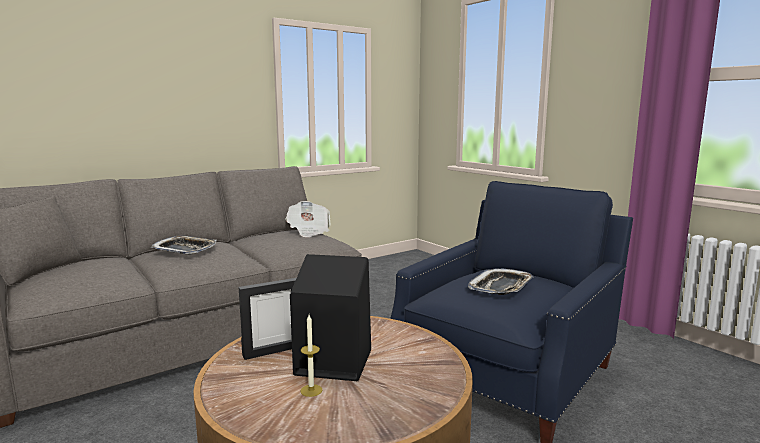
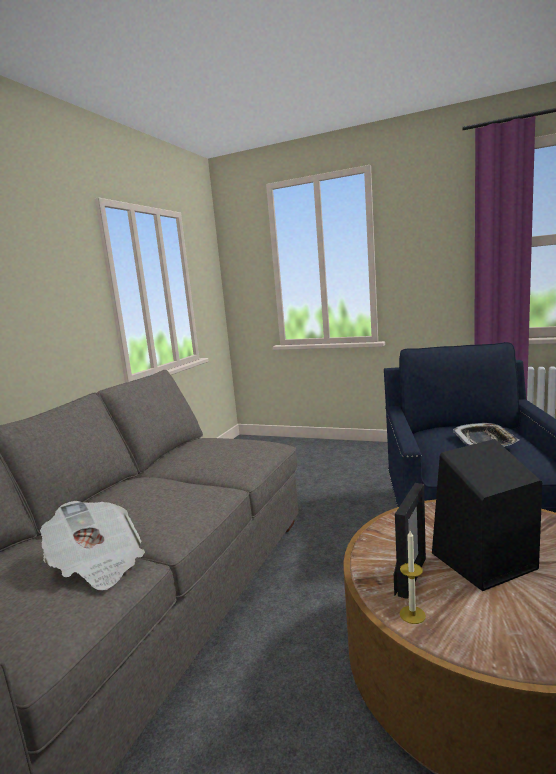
camera: 30 degrees left, 0 degrees up
tray [151,236,217,254] -> none
newspaper [286,201,330,237] -> newspaper moved to [40,501,145,590]
candle [300,315,323,397] -> candle moved to [400,530,426,624]

